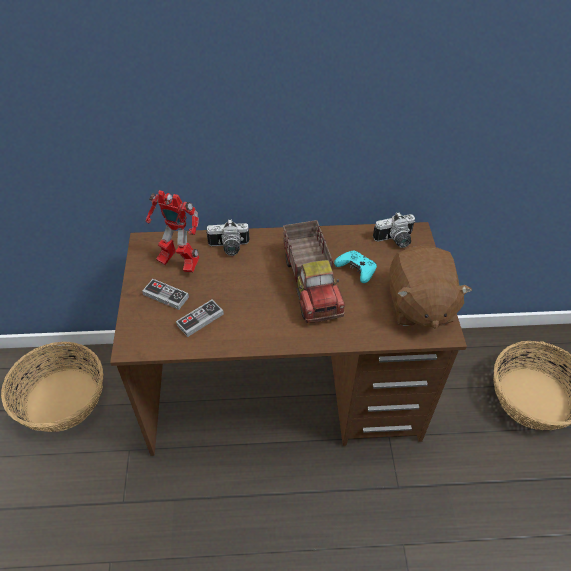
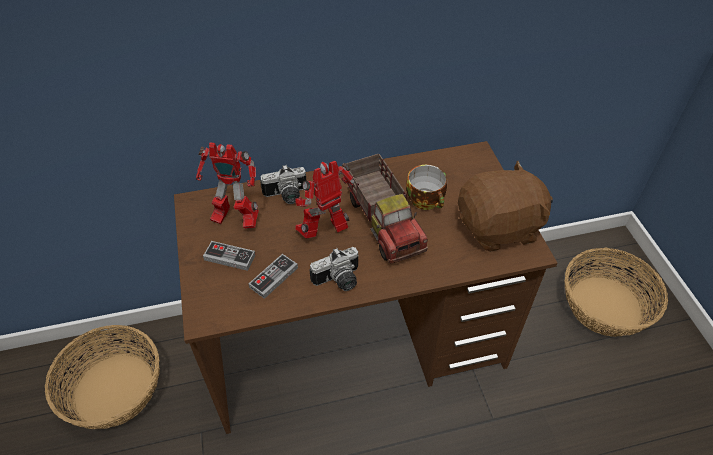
camera: 10 degrees left, 0 degrees up
turquoise game controller [334,251,377,283] -> cup [406,165,447,210]
camera [373,212,415,248] -> camera moved to [309,247,359,291]
brown plush toy [390,246,472,328] -> brown plush toy turned 90 degrees counterclockwise [458,161,553,252]
none -> toy robot [295,161,355,239]

